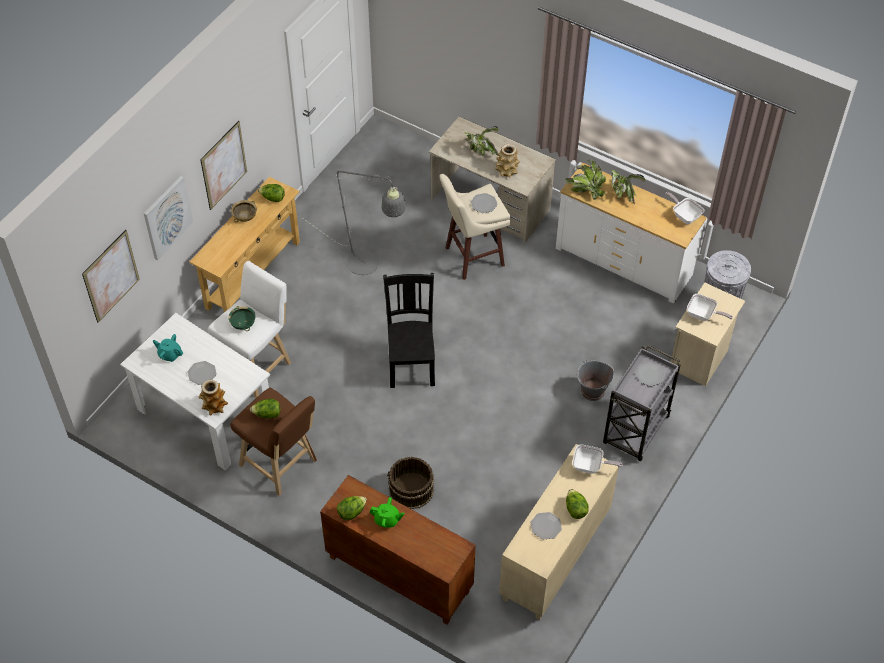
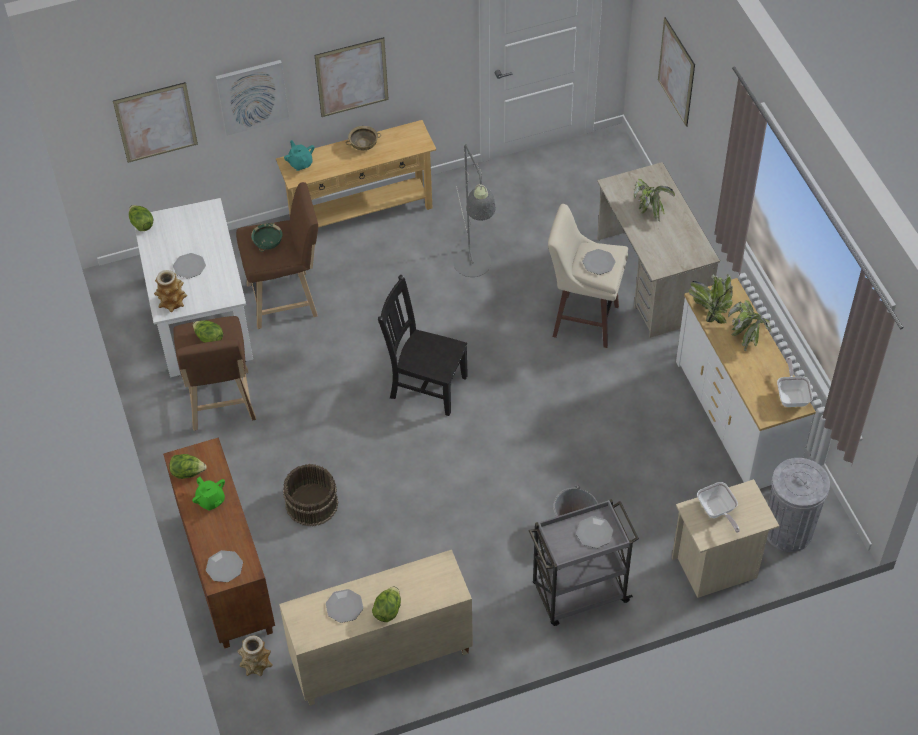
camera: 40 degrees right, 0 degrees up
turquoise teapot [153,334,183,362] -> turquoise teapot moved to [284,140,314,171]
white stool [208,261,291,398] -> brown stool [236,182,318,329]
lettuce [258,184,285,202] -> lettuce moved to [129,205,153,231]
black chair [383,273,435,388] -> black chair turned 105 degrees counterclockwise [378,275,468,416]
vase [495,144,520,177] -> vase moved to [237,636,273,676]
frying pan [572,444,623,474] -> none
none -> plate [206,550,243,582]
none -> picture [658,17,695,127]

